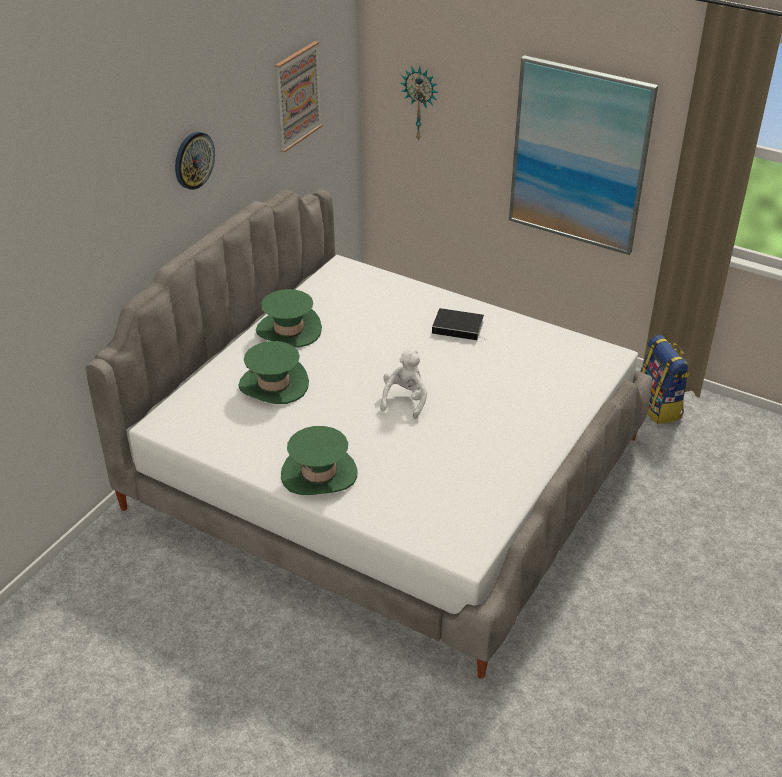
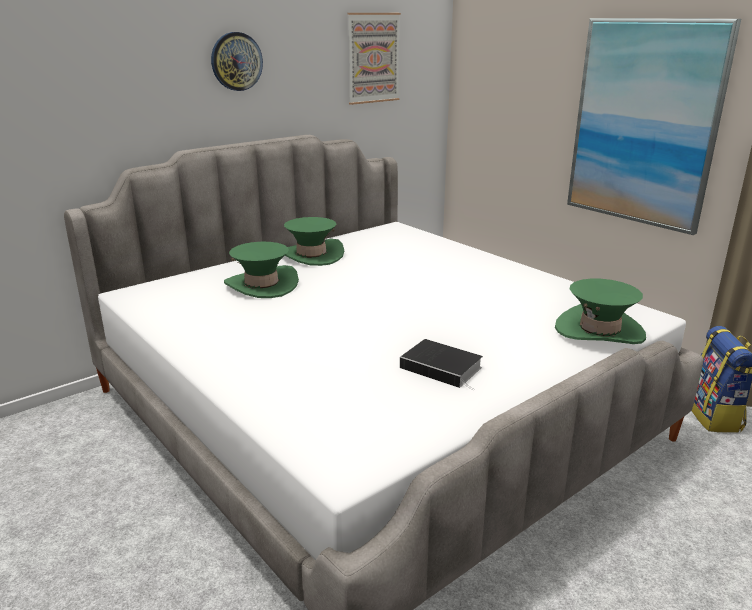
camera: 20 degrees right, 15 degrees down
green hat [281,426,357,495] -> green hat moved to [555,279,646,344]
white plush toy [380,349,427,419] -> none
wall clock [400,66,439,142] -> none
book [432,308,487,340] -> book moved to [400,339,483,390]

